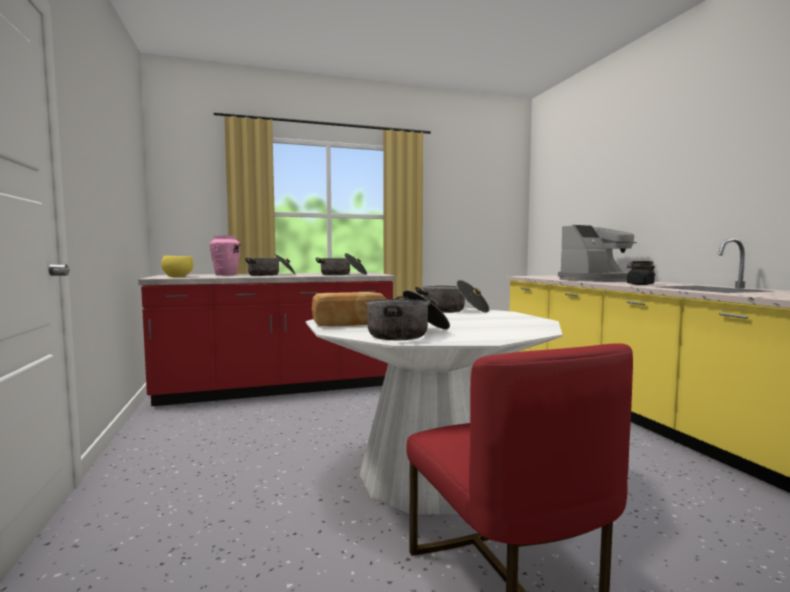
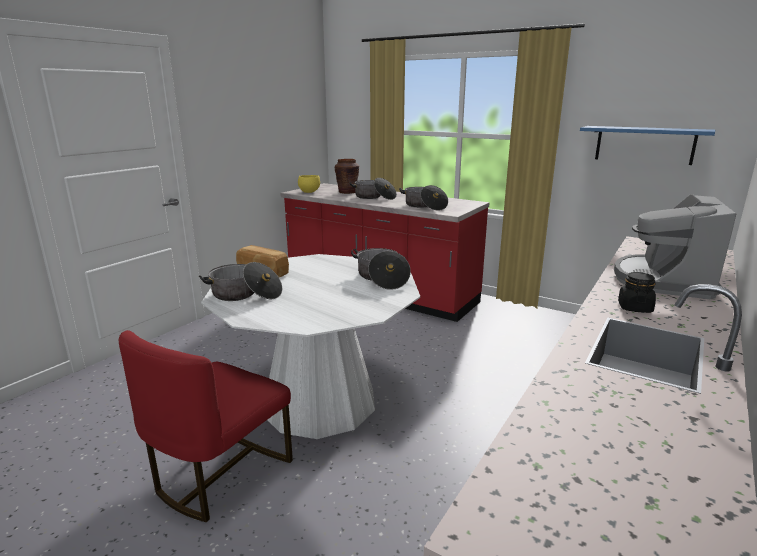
camera: 50 degrees right, 15 degrees up
pink vase [209,235,240,275] -> brown vase [334,159,359,194]
coffee machine [558,225,637,282] -> coffee machine turned 90 degrees clockwise [614,194,736,299]
none -> blue shelf [580,126,715,165]

